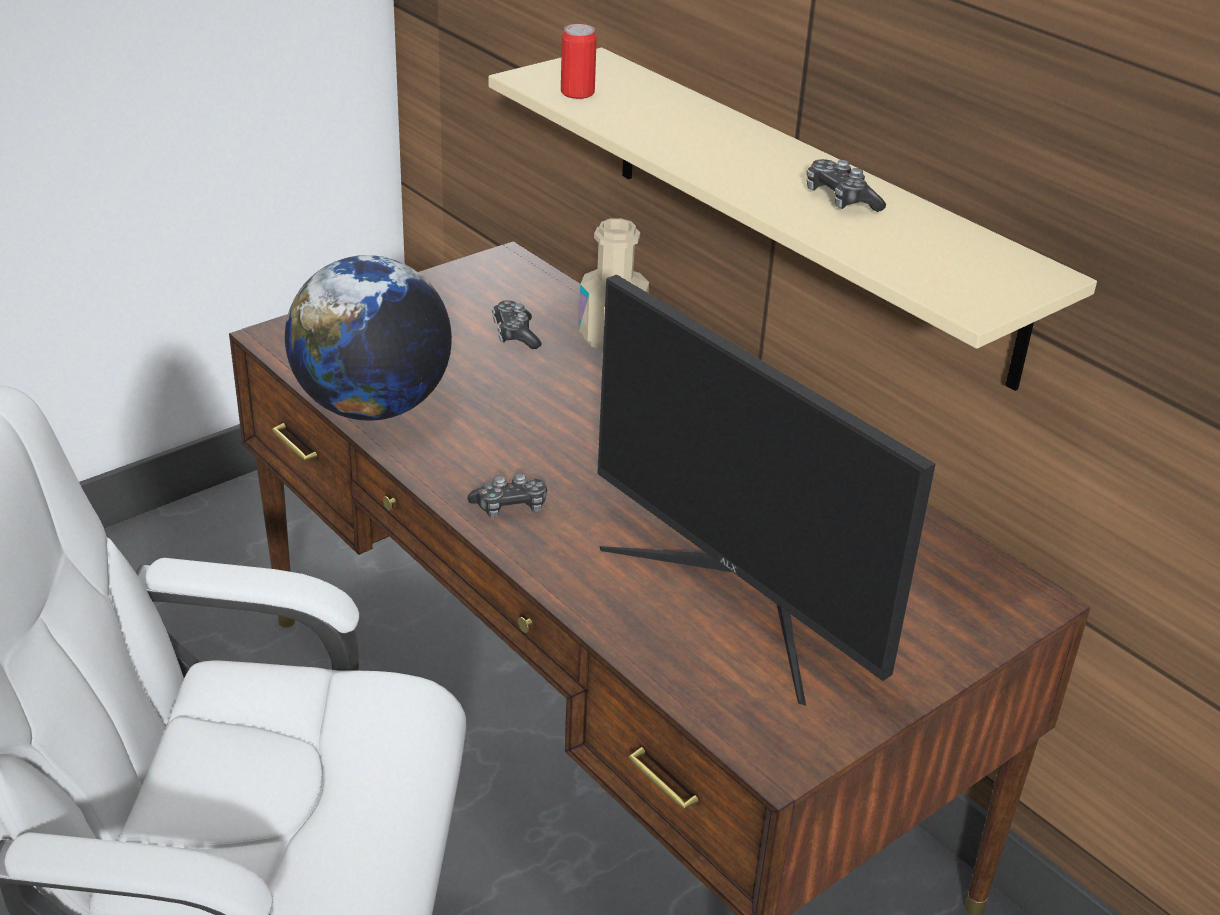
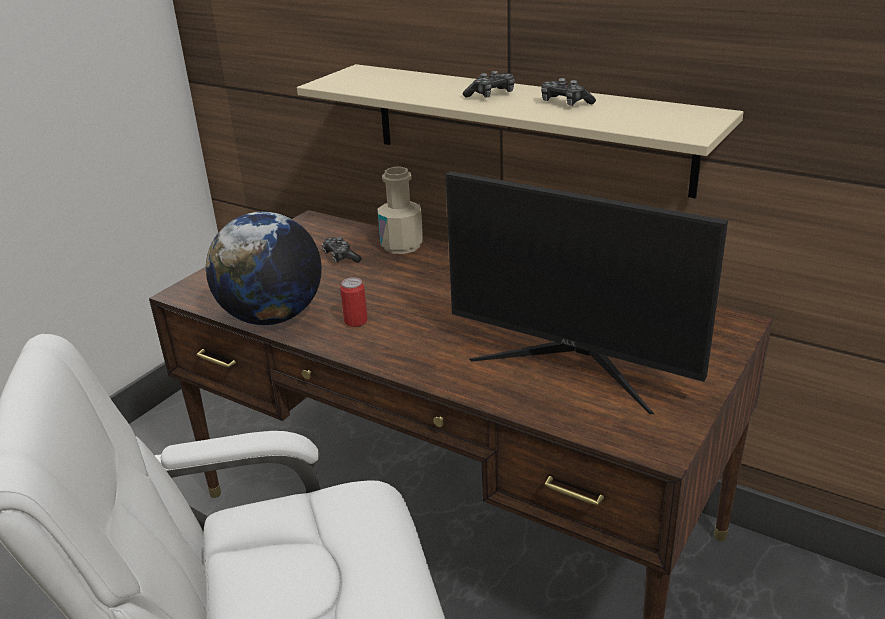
camera: 15 degrees left, 5 degrees down
game controller [467,473,547,518] -> game controller moved to [463,71,515,98]
can [561,24,597,99] -> can moved to [340,277,368,327]

